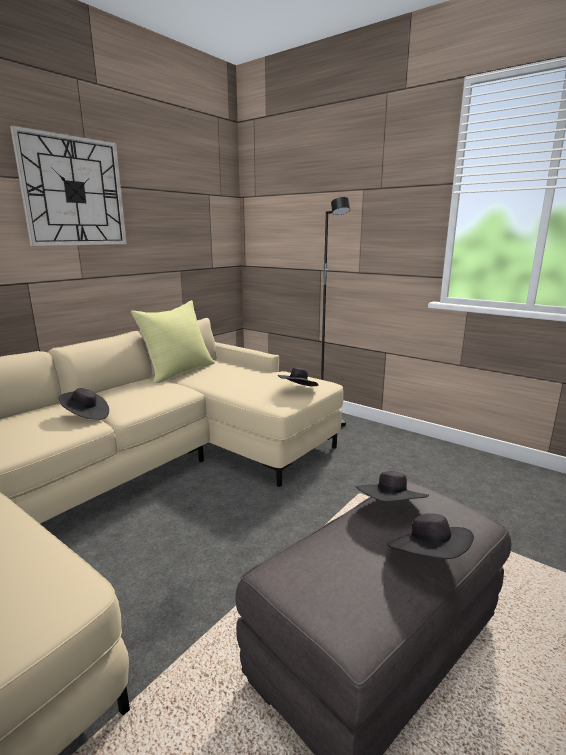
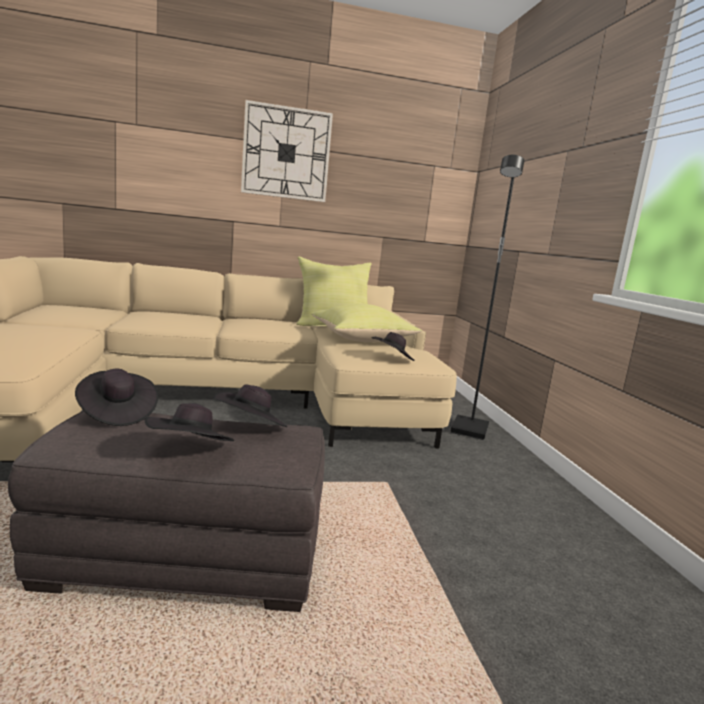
camera: 40 degrees right, 5 degrees down
black hat [59,388,109,420] -> black hat moved to [75,369,158,426]
none -> yellow pillow [311,304,422,342]

